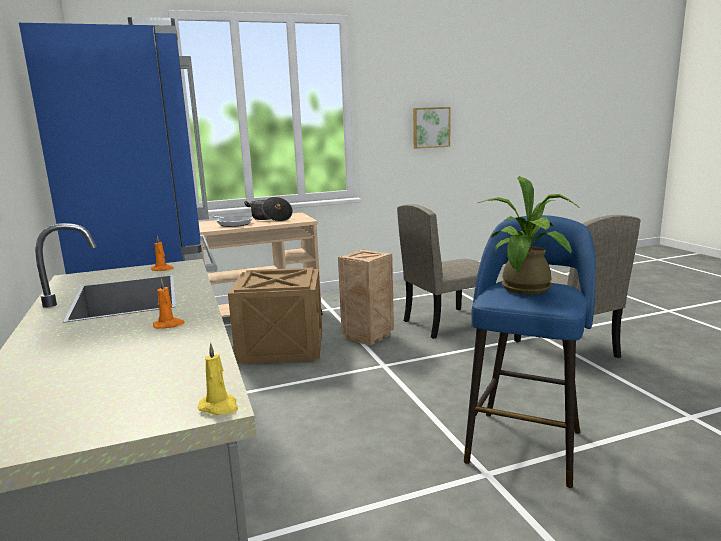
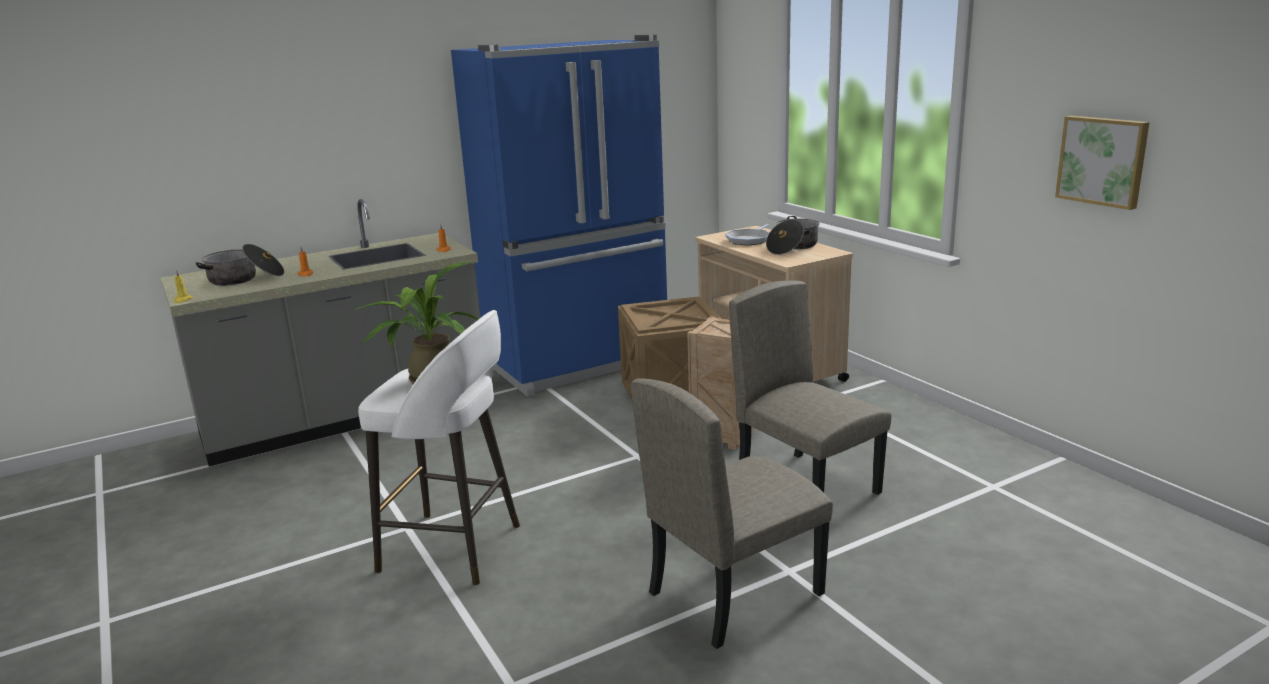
camera: 80 degrees right, 5 degrees up
blue stool [464,215,596,488] -> white stool [358,310,520,586]
none -> cooking pot [196,244,285,286]

